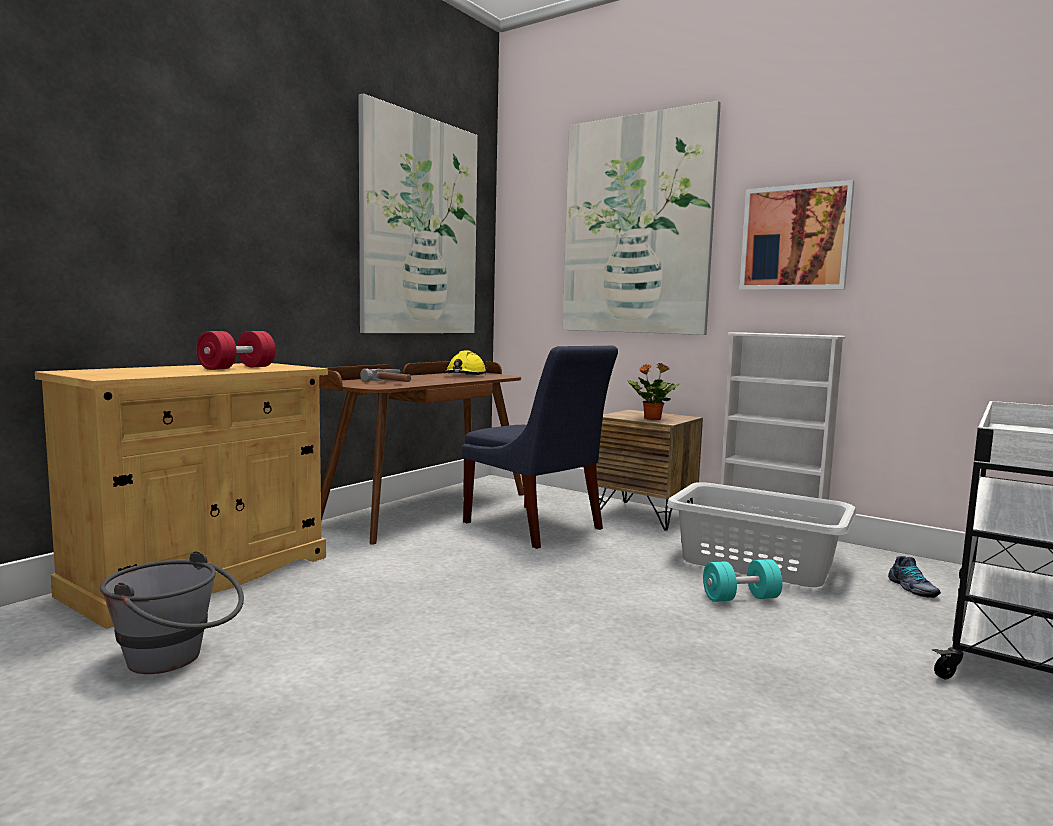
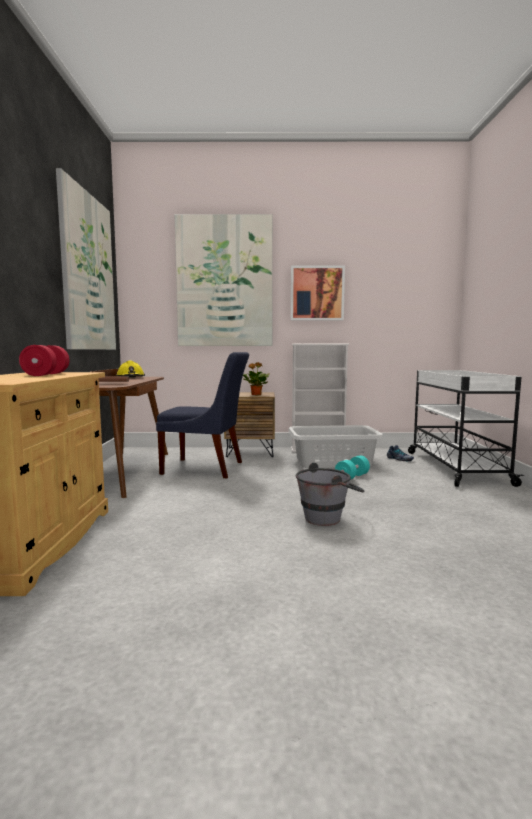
camera: 35 degrees left, 0 degrees up
grey bucket [100,551,244,674] -> grey bucket moved to [296,463,364,526]

